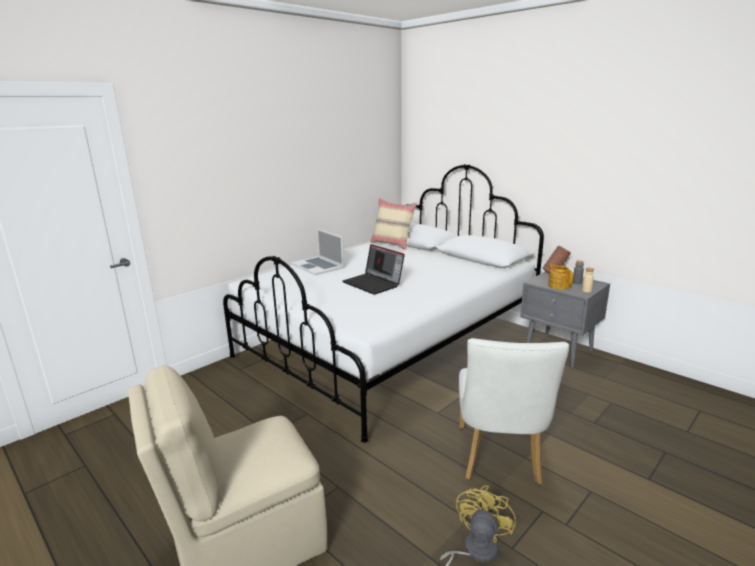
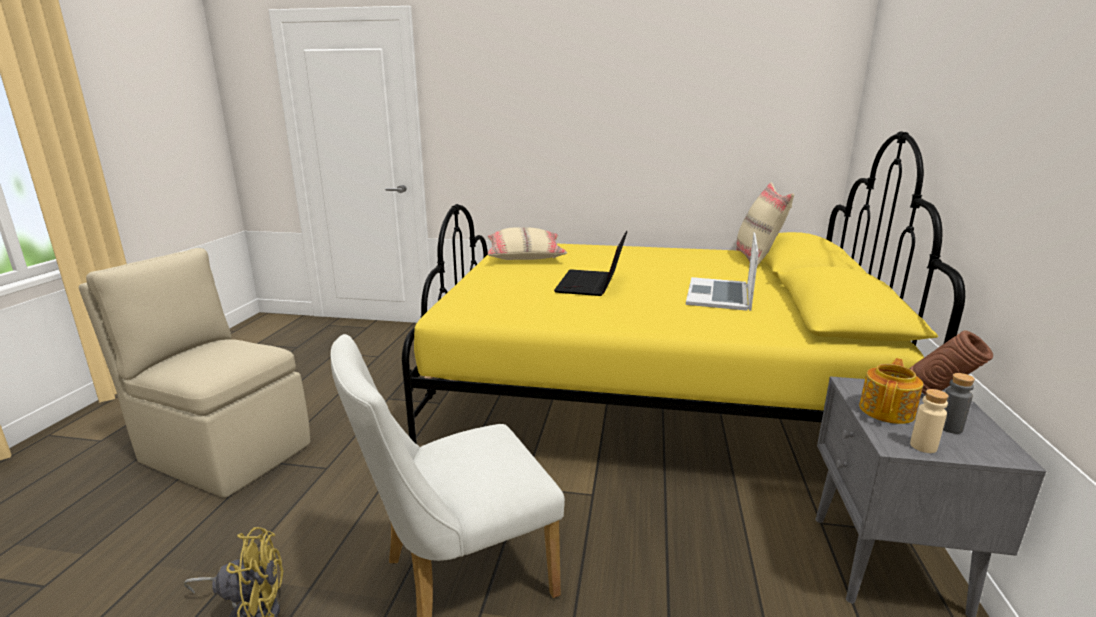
camera: 55 degrees right, 0 degrees up
white bed [223,164,544,443] -> yellow bed [402,131,965,444]
laptop [291,228,344,275] -> laptop moved to [686,232,759,311]
none -> beige pillow [487,227,567,260]

